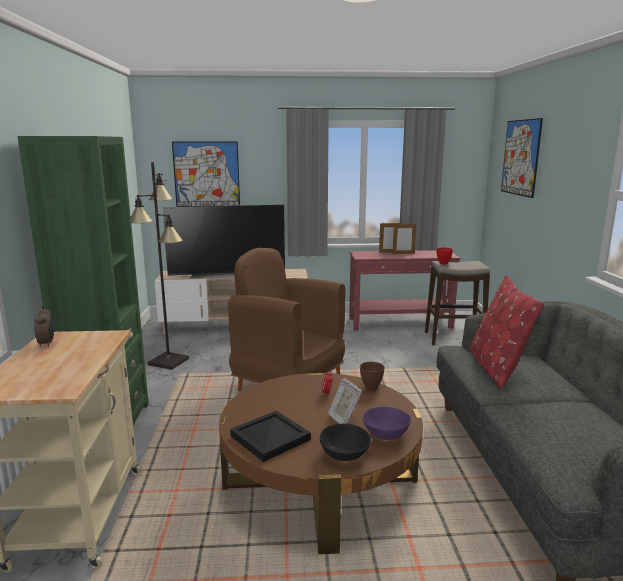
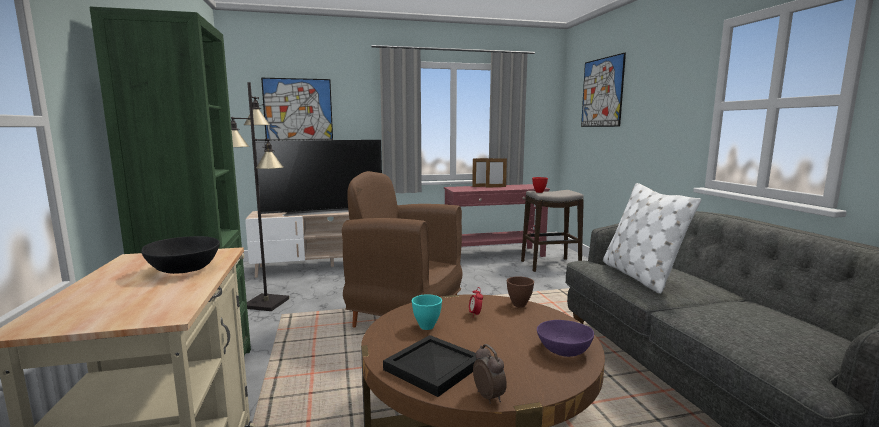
camera: 10 degrees left, 5 degrees down
alarm clock [34,306,54,347] -> alarm clock moved to [473,344,507,404]
black bowl [320,424,371,461] -> black bowl moved to [141,236,220,274]
picture frame [328,378,362,424] -> none
red pillow [470,276,544,389] -> white pillow [603,183,701,294]
none -> turquoise bowl [412,294,442,330]

